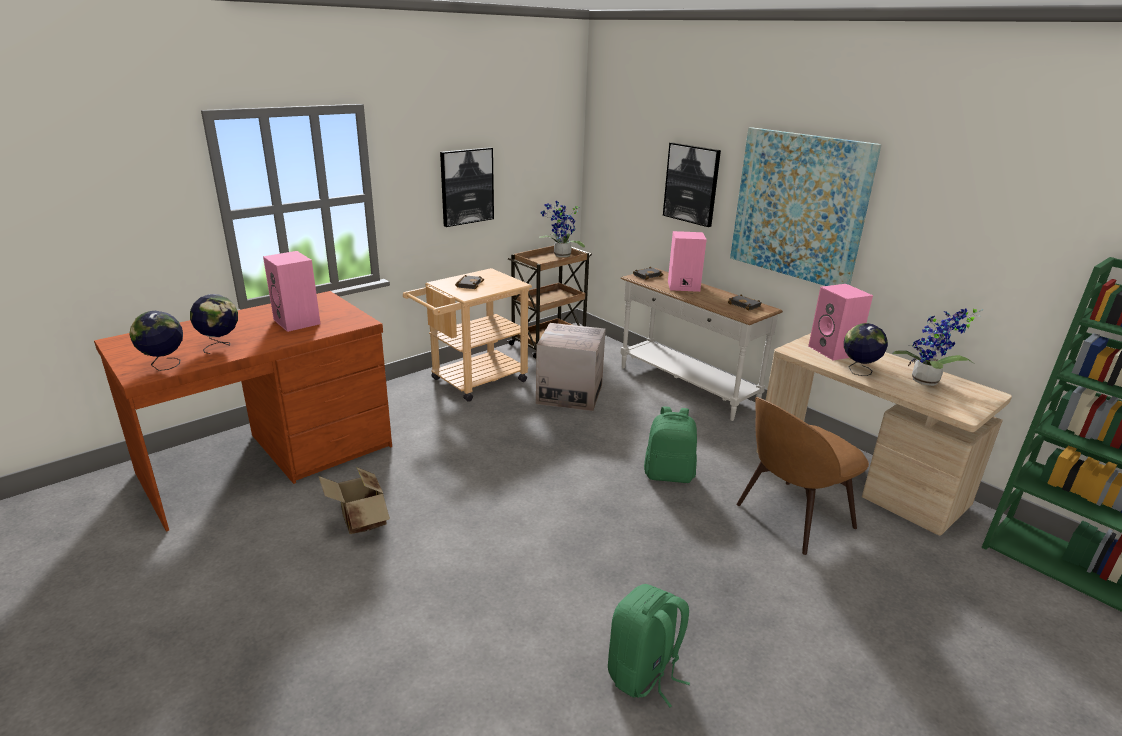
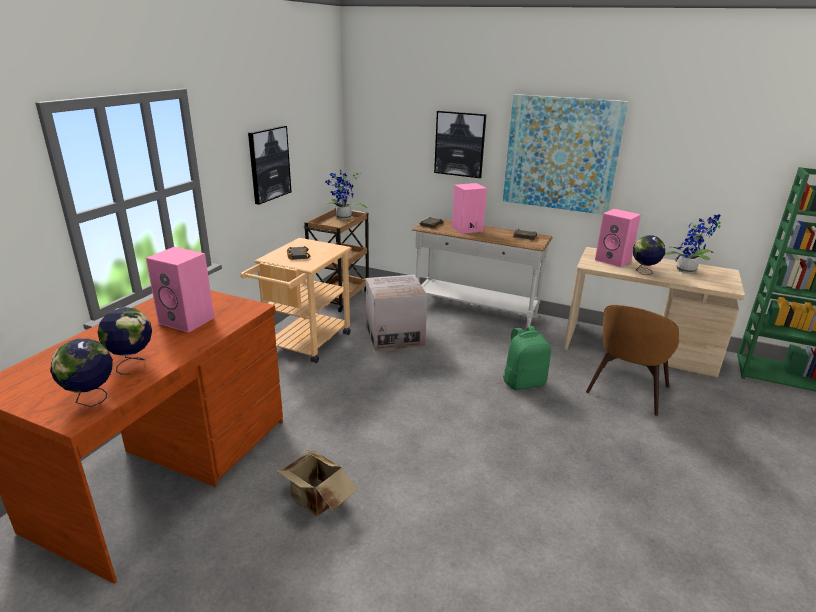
camera: 25 degrees left, 0 degrees up
green backpack [608,584,690,707] -> none

